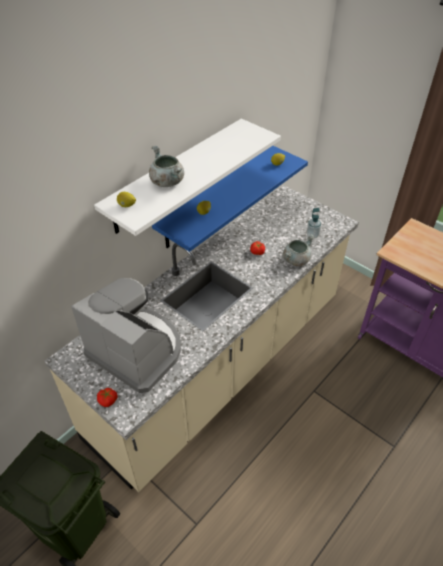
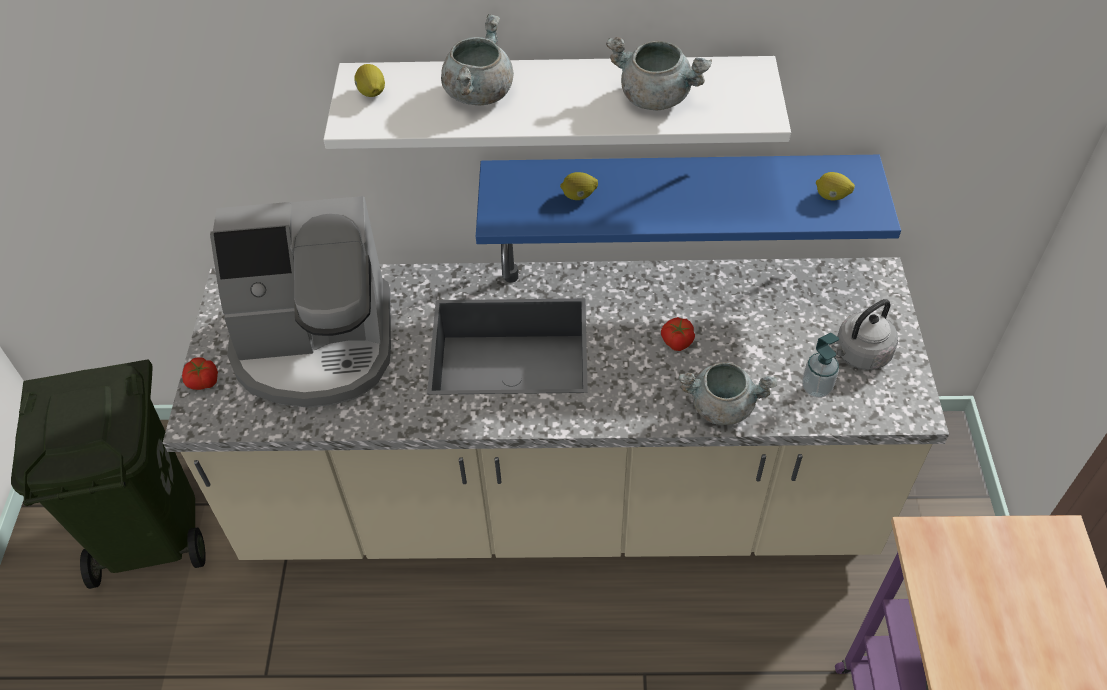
camera: 50 degrees right, 5 degrees up
coffee machine [71,278,181,393] -> coffee machine turned 90 degrees clockwise [210,196,391,408]
none -> grey cooking pot [606,37,712,110]
none -> grey kettle [832,299,898,370]

